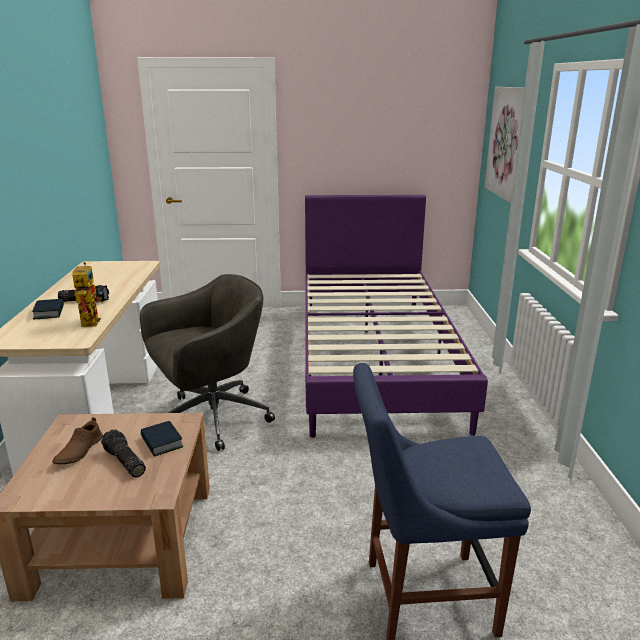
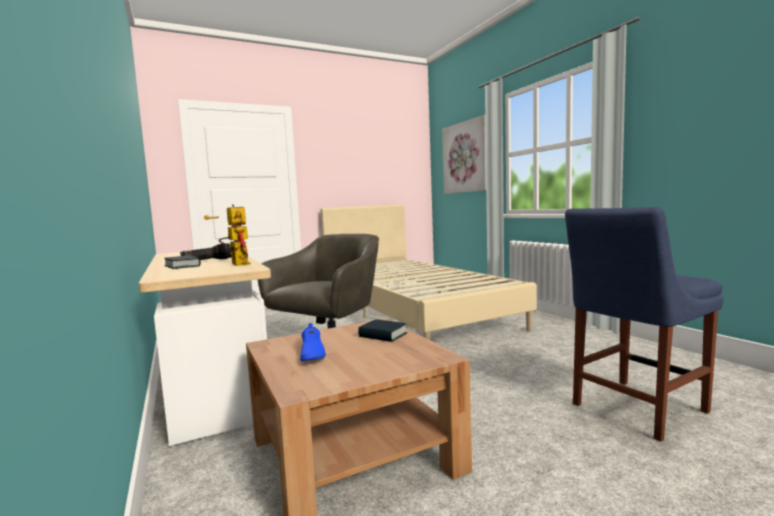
camera: 25 degrees left, 15 degrees down
brown shoe [52,418,103,464] -> blue shoe [300,323,326,361]
flashlight [101,429,146,477] -> none
purple bed [305,195,488,438] -> beige bed [321,204,537,340]

